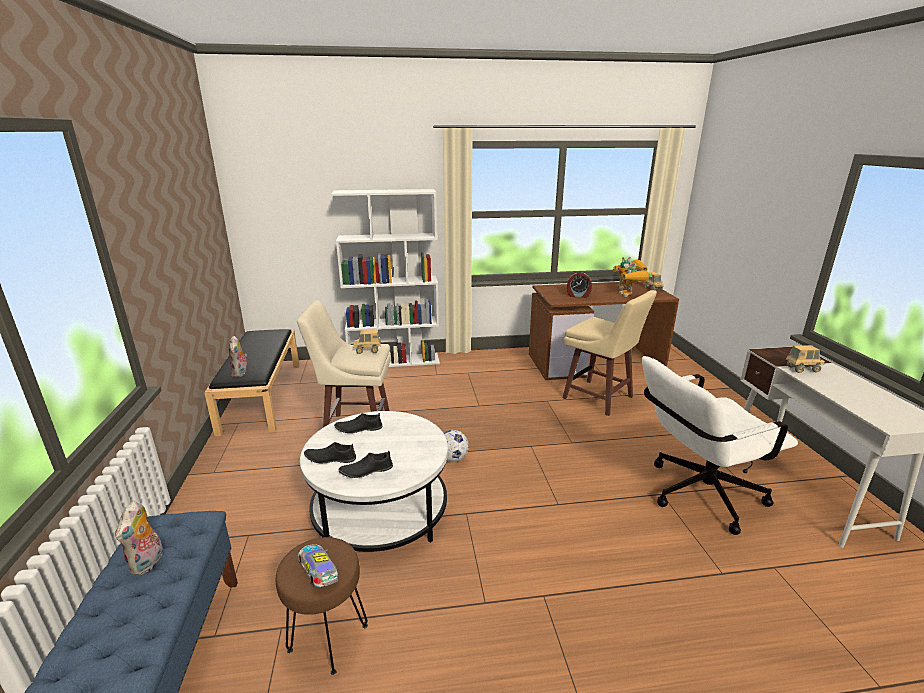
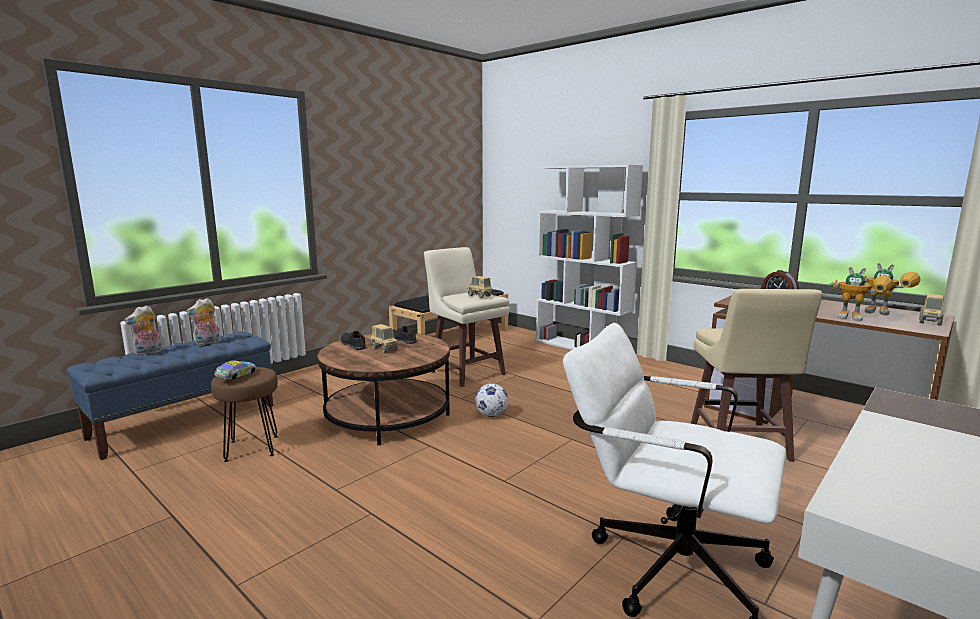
camera: 50 degrees right, 10 degrees down
plush toy [229,336,247,377] -> plush toy moved to [124,305,162,355]
white coffee table [300,411,448,552] -> brown coffee table [317,333,450,445]
black shoe [338,450,393,478] -> none
toy robot [619,262,652,297] -> toy robot turned 90 degrees counterclockwise [830,267,893,321]
toy truck [786,345,825,373] -> toy truck moved to [370,324,398,353]

